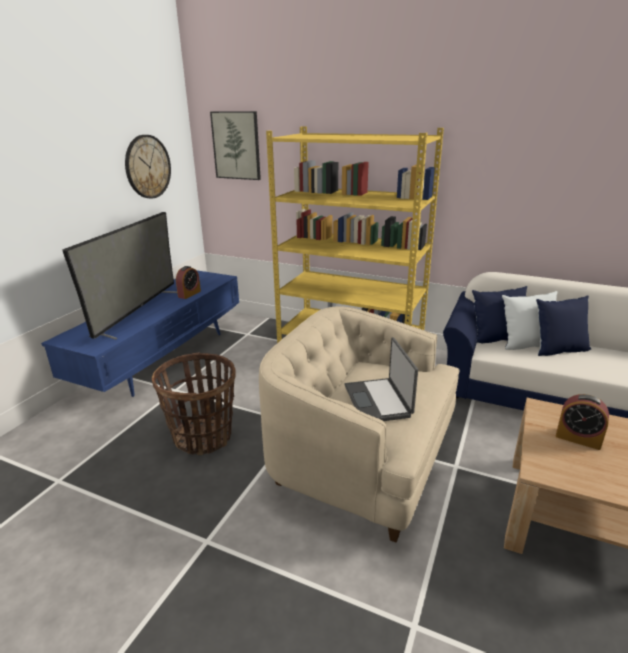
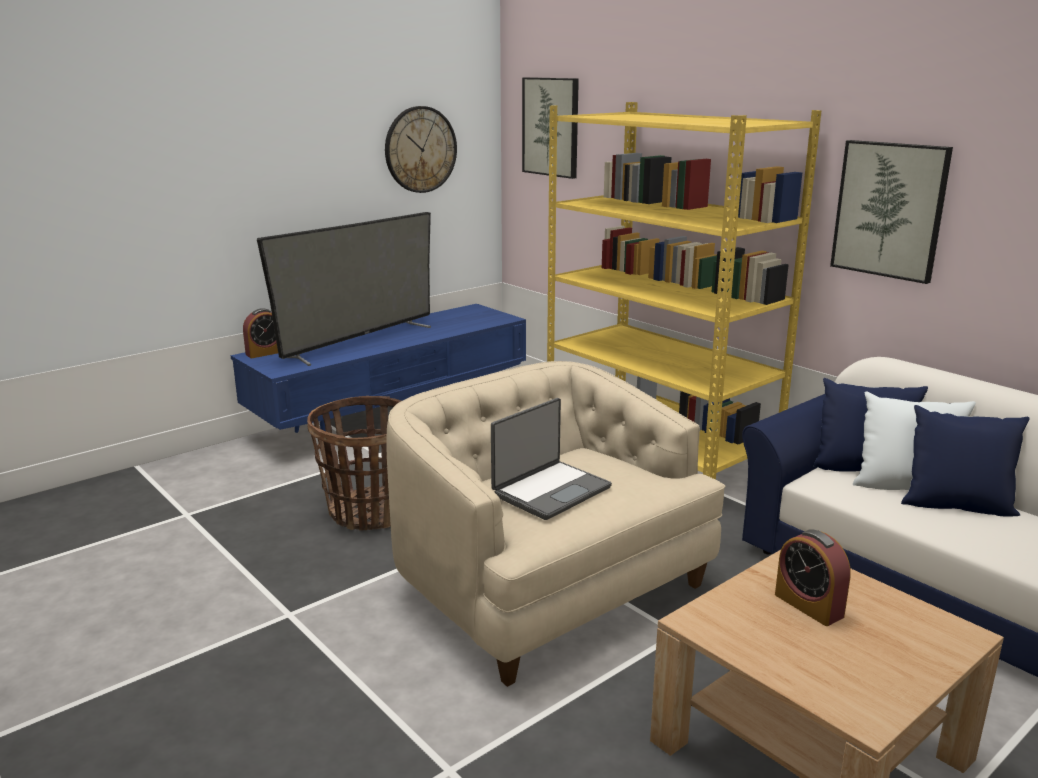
camera: 25 degrees right, 5 degrees down
alarm clock [176,266,201,299] -> alarm clock moved to [243,308,278,358]
laptop [344,337,418,421] -> laptop turned 150 degrees counterclockwise [491,398,612,520]
none -> picture [830,140,953,284]

